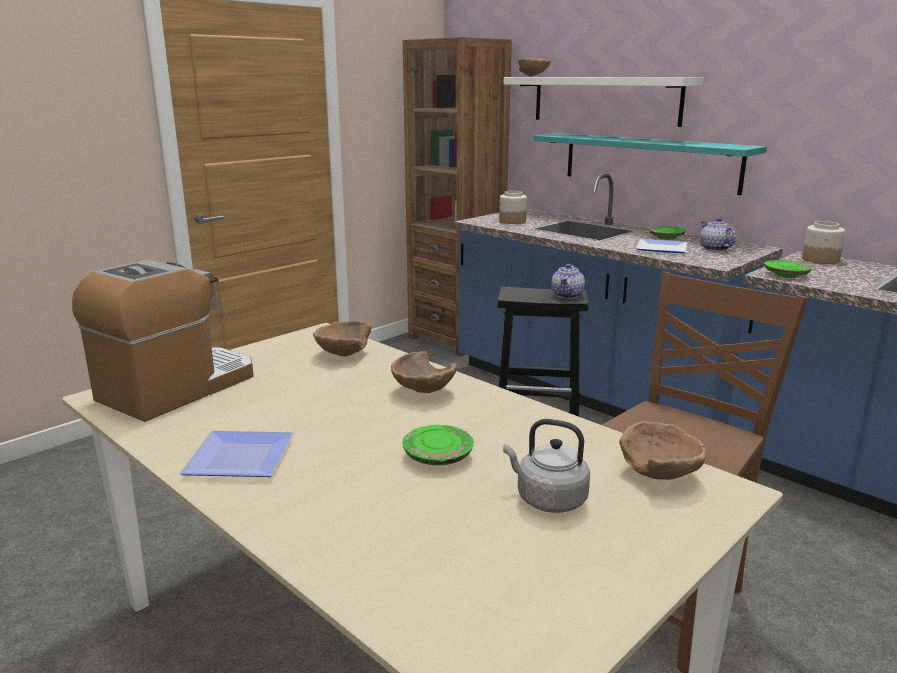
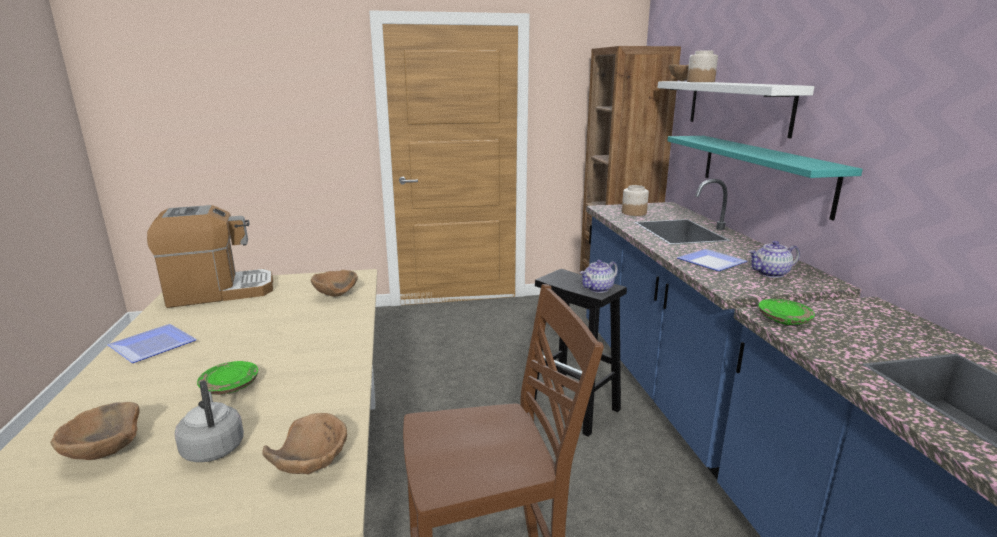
camera: 35 degrees right, 0 degrees up
brown bowl [391,351,457,393] -> brown bowl moved to [50,402,140,460]
green plate [649,226,686,239] -> none
teapot [700,218,736,251] -> teapot turned 120 degrees counterclockwise [748,241,800,278]
jar [802,221,845,264] -> jar moved to [687,51,718,82]

